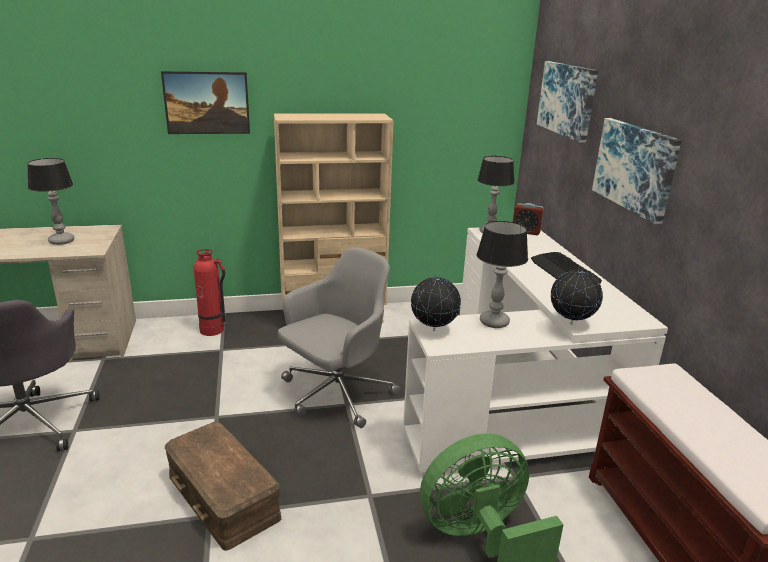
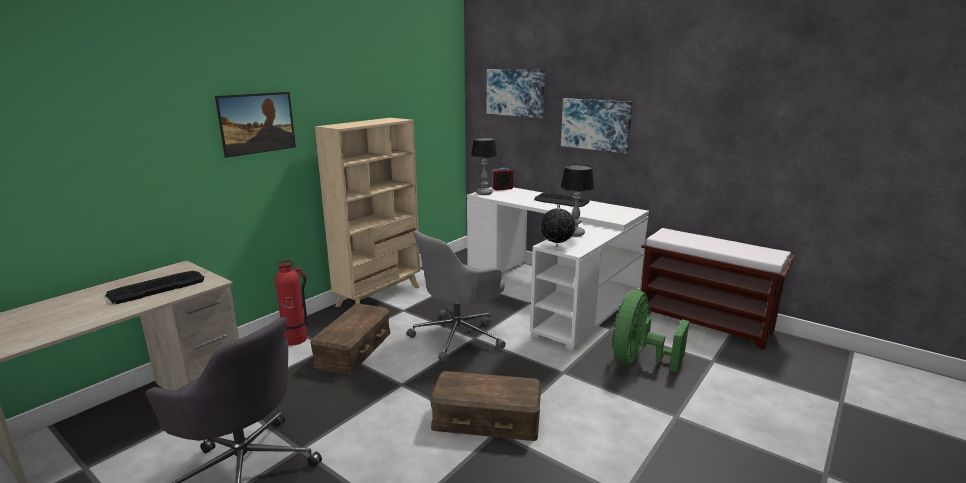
camera: 40 degrees left, 5 degrees down
table lamp [27,158,75,245] -> keyboard [105,271,205,304]
grey office chair [278,247,400,428] -> grey office chair turned 135 degrees counterclockwise [407,230,506,362]
globe [550,266,603,325] -> none
none -> brown storage box [310,304,391,375]

